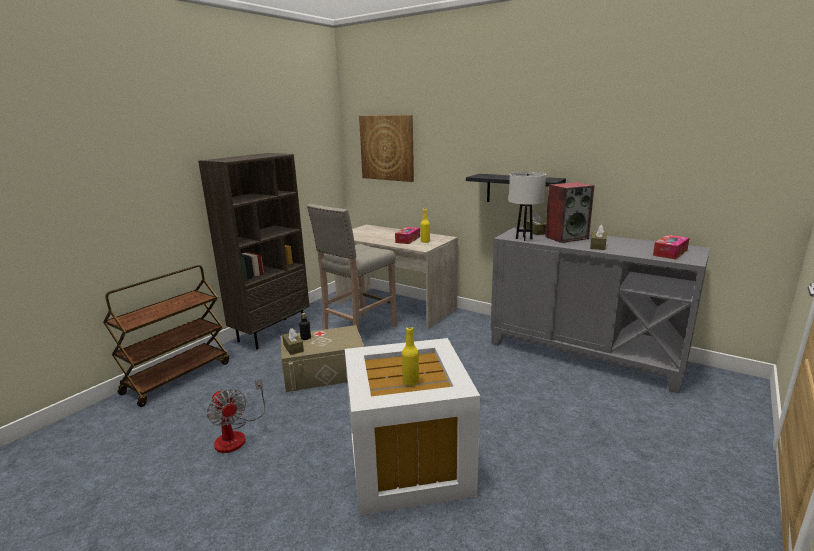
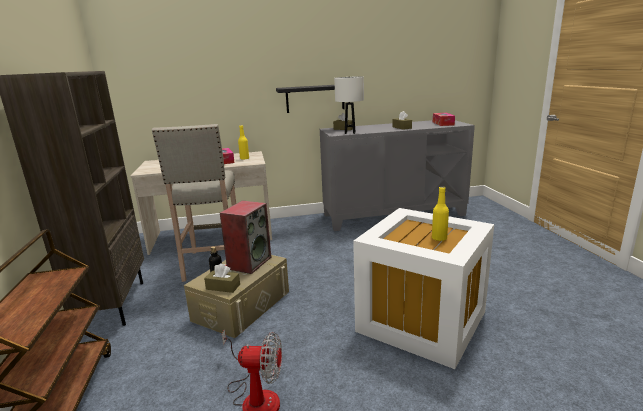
camera: 45 degrees left, 0 degrees up
picture [359,115,414,182] -> none
speaker [545,182,595,243] -> speaker moved to [220,200,271,274]

